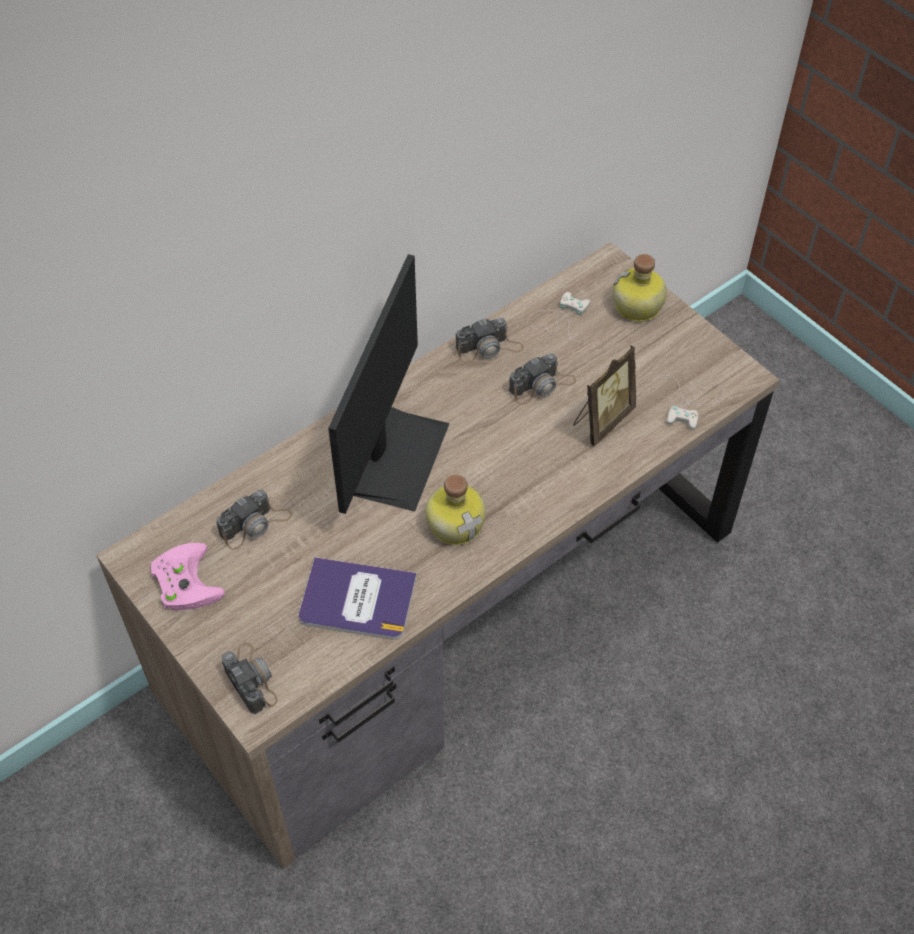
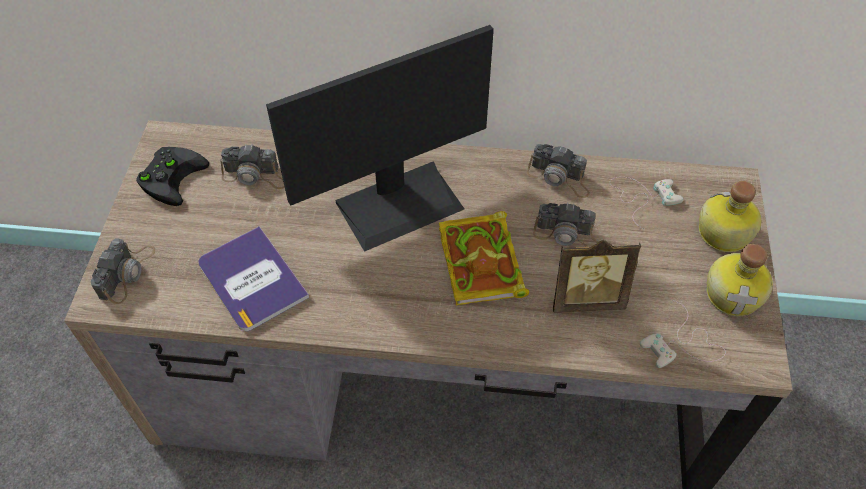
camera: 45 degrees right, 0 degrees up
pink game controller [151,543,225,610] -> black game controller [136,147,209,206]
bottle [426,475,486,545] -> bottle moved to [706,244,773,317]
none -> book [439,211,529,306]

